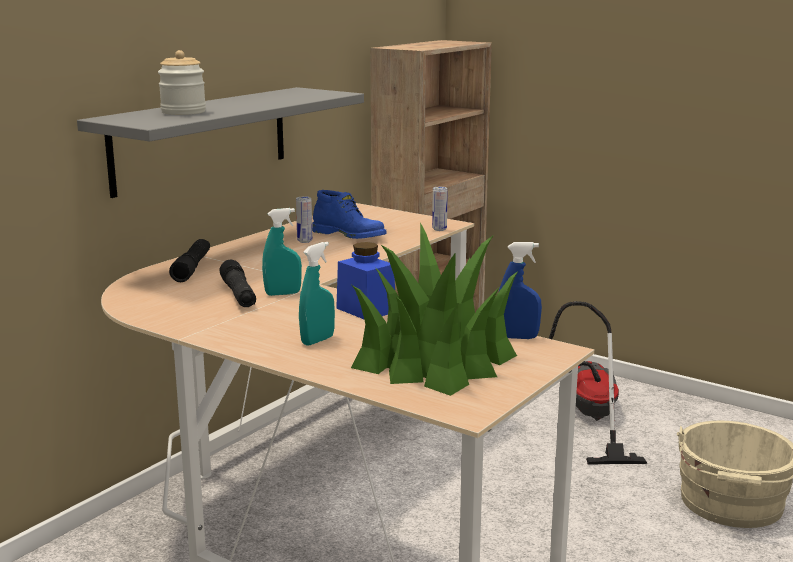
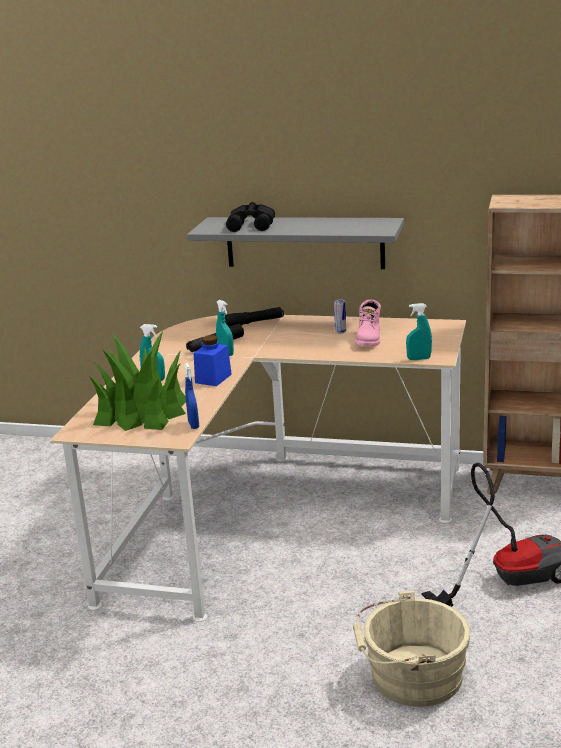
camera: 70 degrees right, 5 degrees up
jar [158,50,206,115] -> black binoculars [226,202,275,232]
blue boot [312,190,387,239] -> pink boot [355,300,381,346]
can [432,187,448,231] -> turquoise spray bottle [406,303,432,360]

